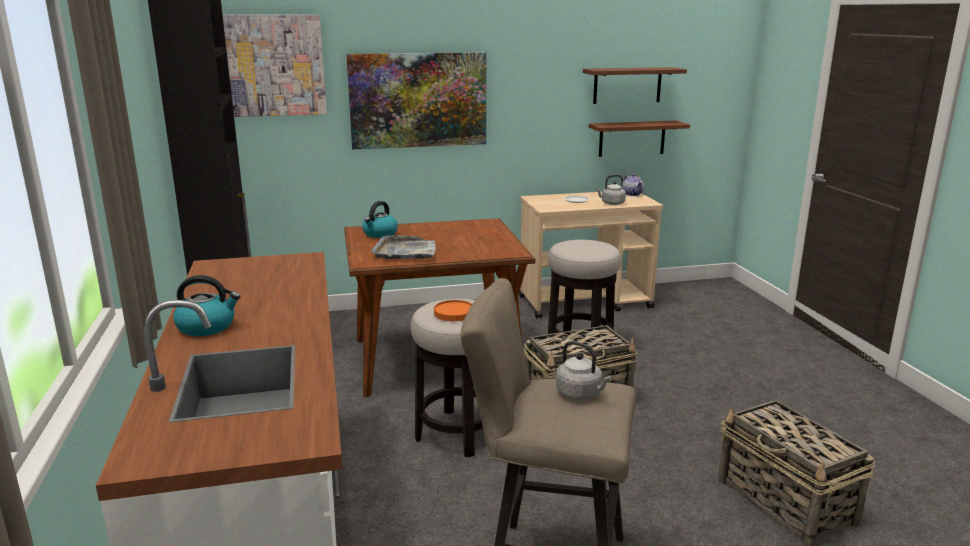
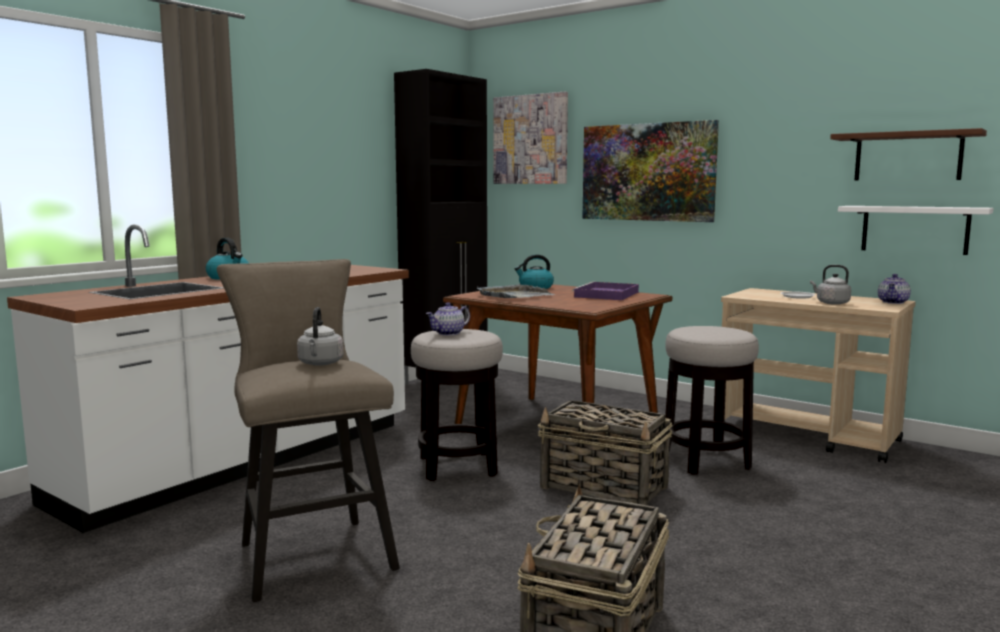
camera: 50 degrees right, 10 degrees down
orange plate [434,300,472,321] -> teapot [426,302,470,335]
brown shelf [589,121,690,157] -> white shelf [838,206,993,255]
none -> purple tray [572,282,639,300]

